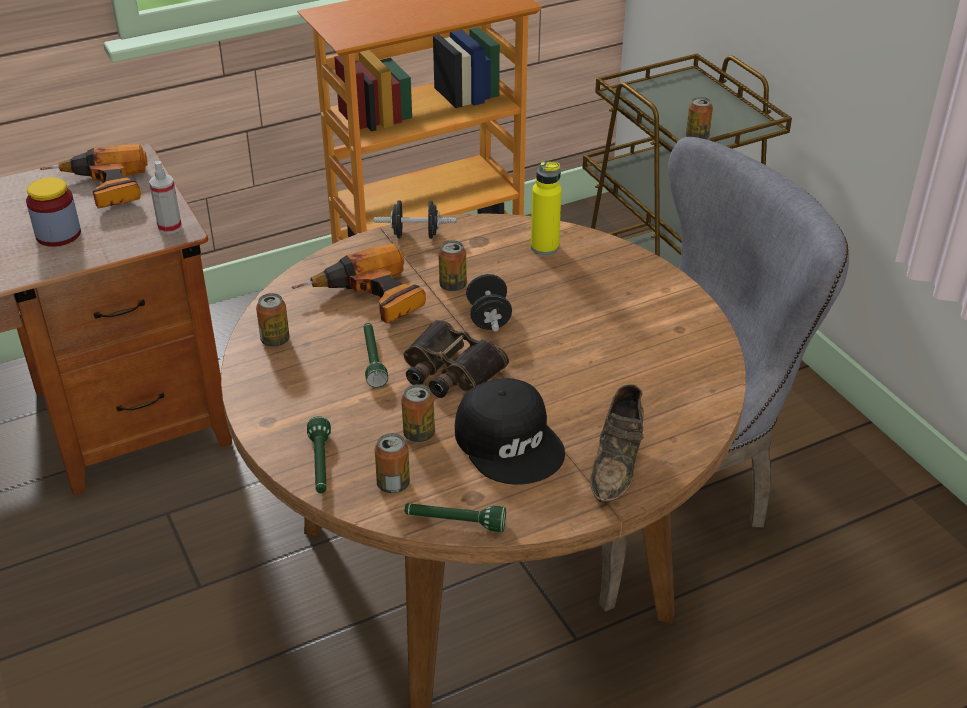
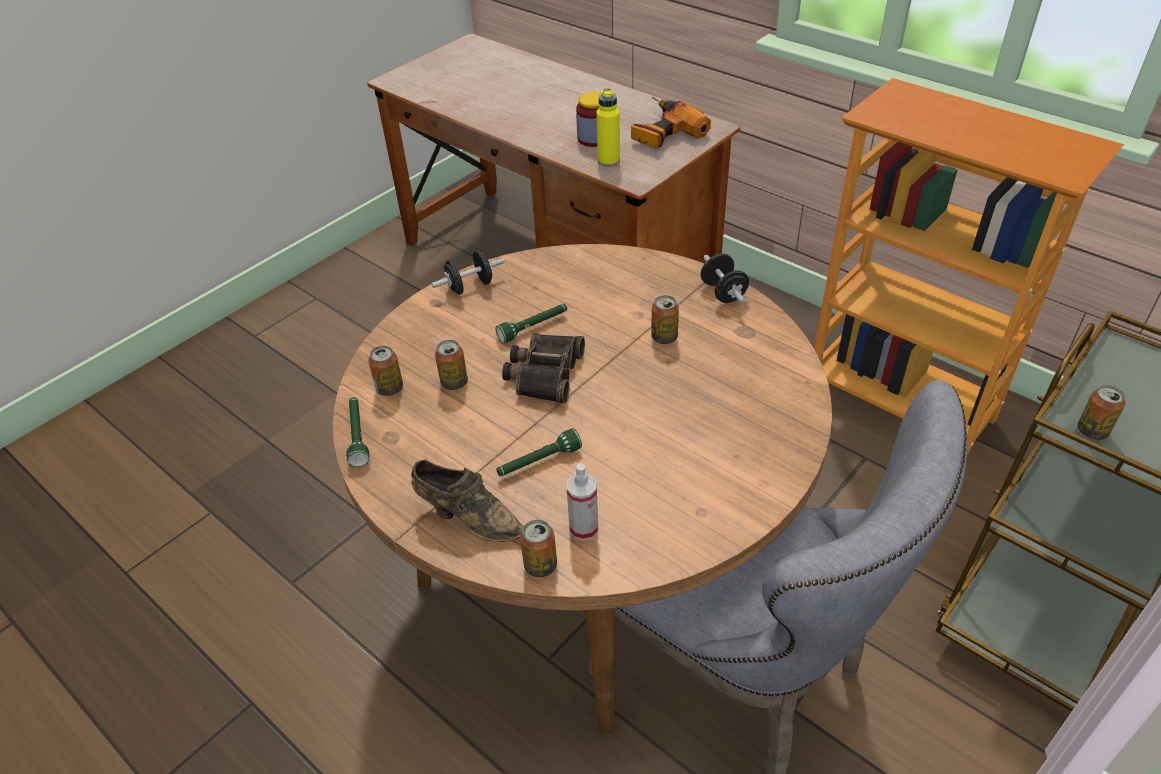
camera: 70 degrees right, 5 degrees up
spray bottle [149,161,182,234] -> spray bottle moved to [567,463,598,541]
can [256,293,289,347] -> can moved to [520,520,557,578]
power drill [292,243,426,324] -> none
green flashlight [307,416,331,493] -> green flashlight moved to [496,428,582,476]
black cap [455,378,565,485] -> none
black dumbbell [466,274,512,331] -> black dumbbell moved to [431,250,505,295]
yellow bottle [531,162,562,255] -> yellow bottle moved to [596,88,620,167]
brown shoe [589,384,644,503] -> brown shoe turned 150 degrees counterclockwise [411,459,524,542]

